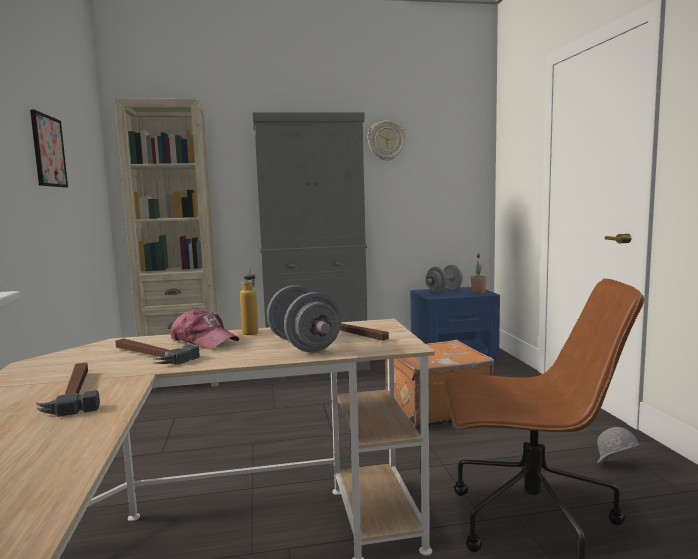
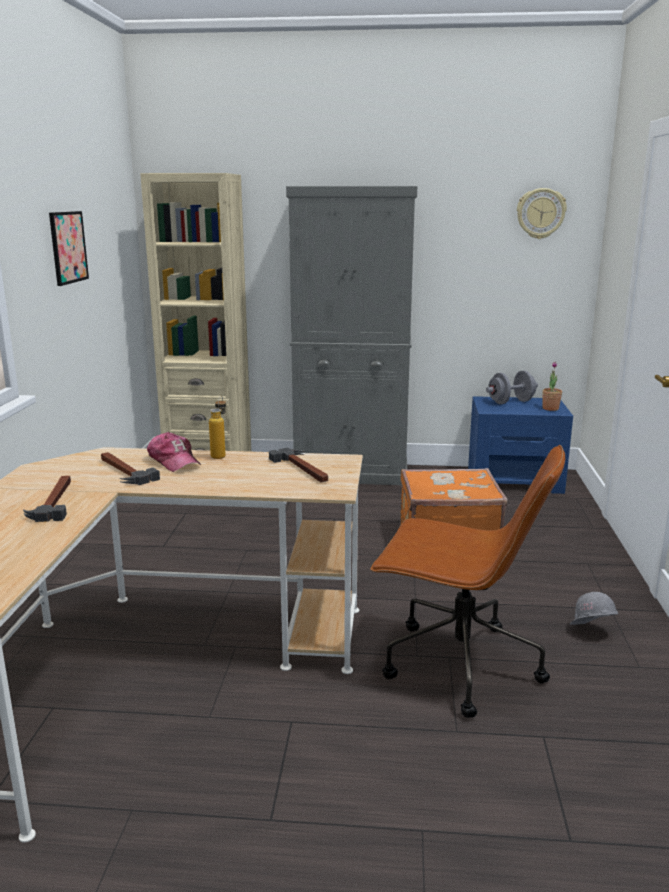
camera: 15 degrees right, 10 degrees up
grey dumbbell [267,285,341,352] -> none
wall clock [367,120,405,161] -> wall clock moved to [517,188,567,239]

